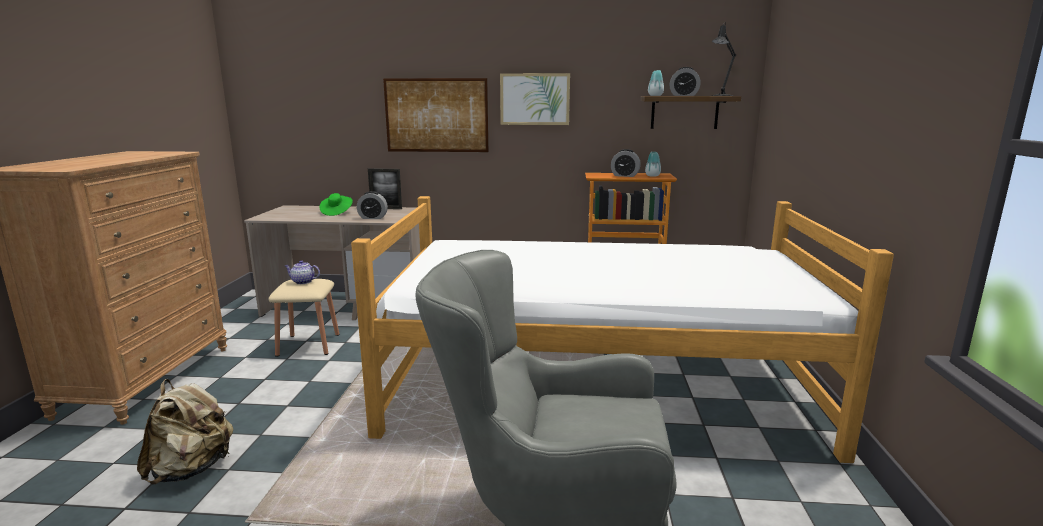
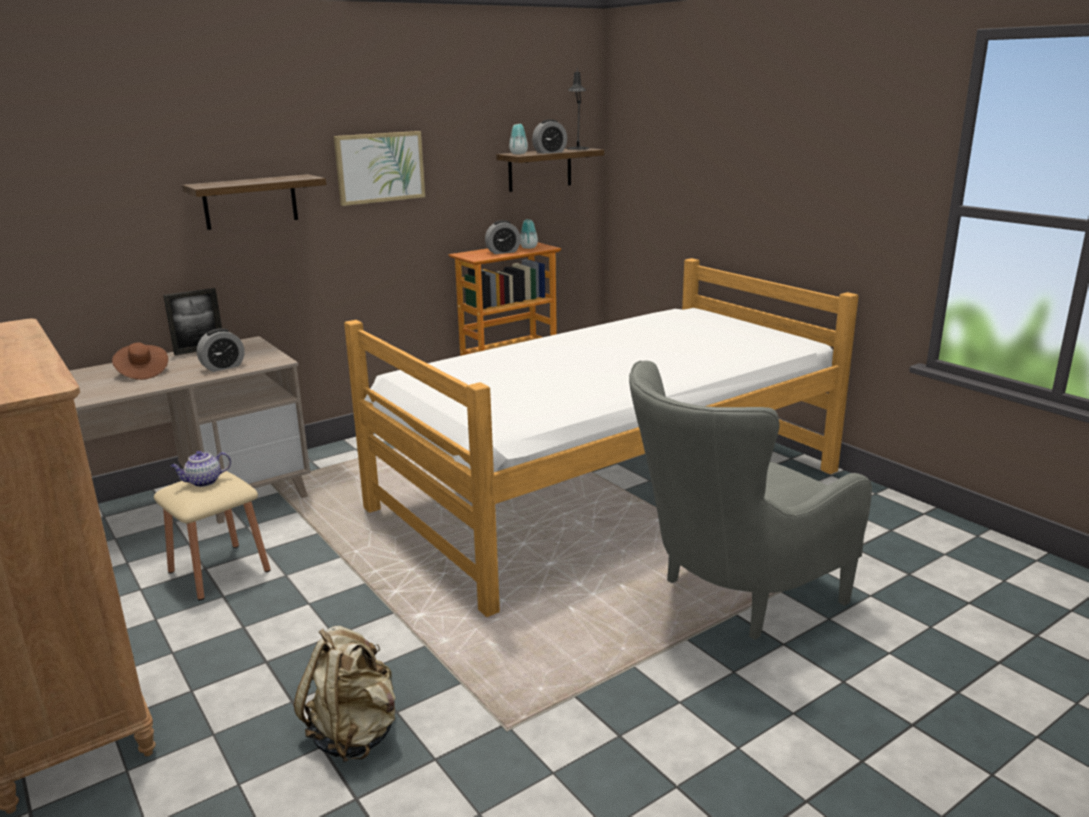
camera: 40 degrees left, 5 degrees up
green hat [320,193,353,216] -> brown hat [112,342,168,380]
picture [383,78,489,152] -> shelf [182,174,326,230]

